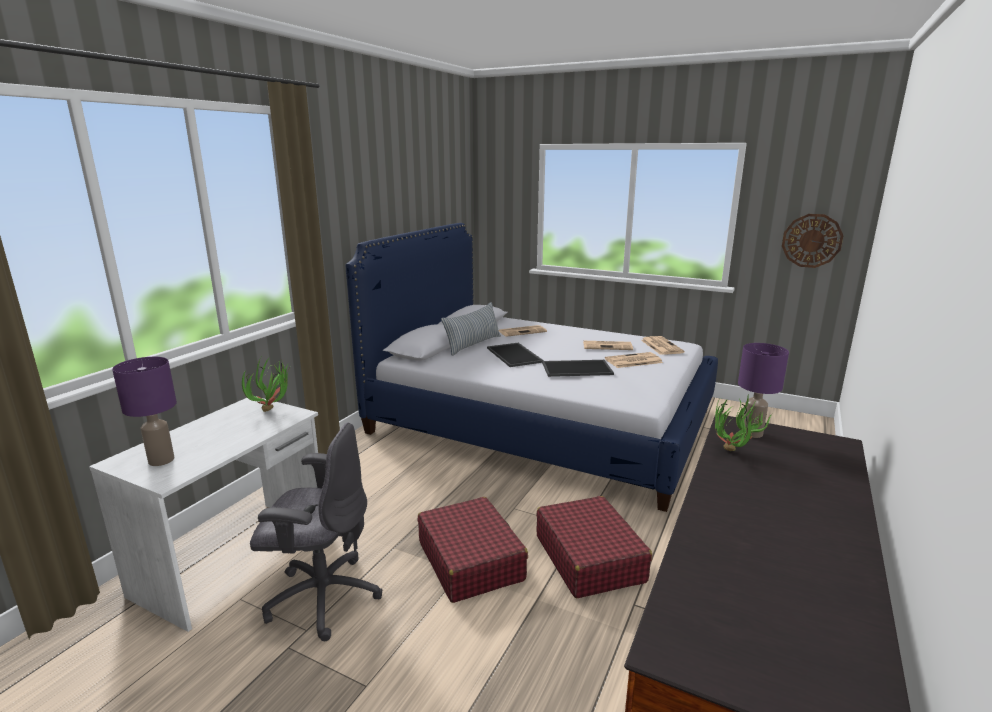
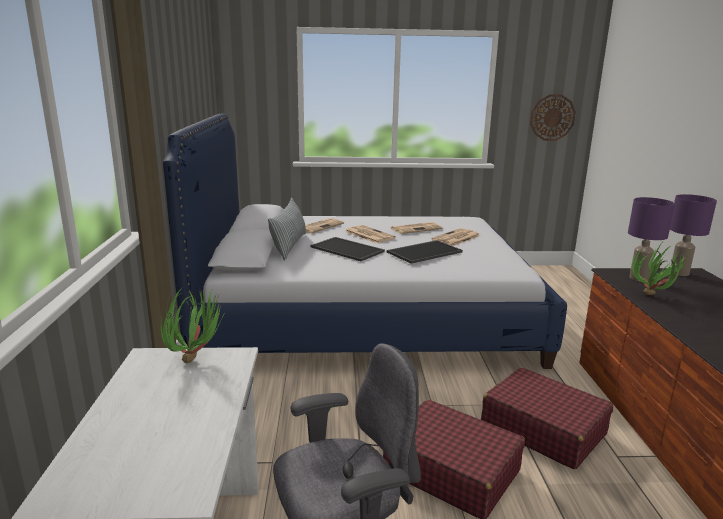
camera: 30 degrees left, 0 degrees up
purple table lamp [112,357,177,466] -> purple table lamp moved to [670,194,717,276]
newspaper [641,336,685,355] -> newspaper moved to [345,225,396,243]

